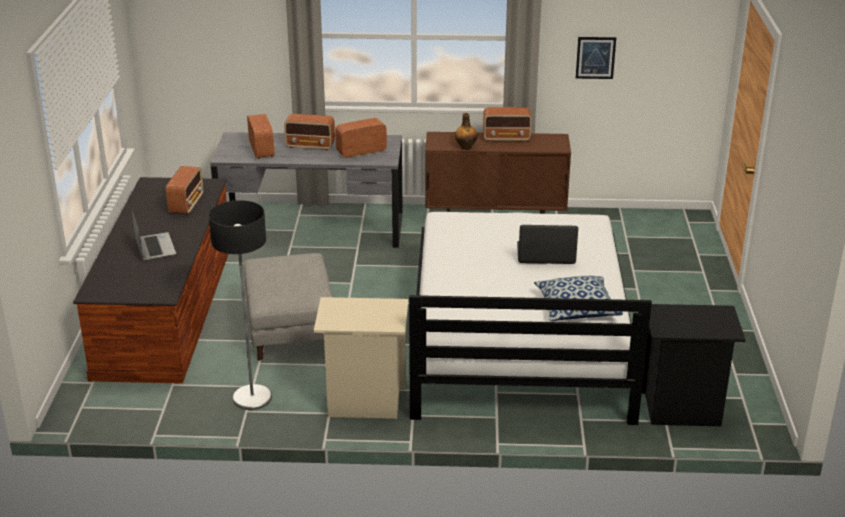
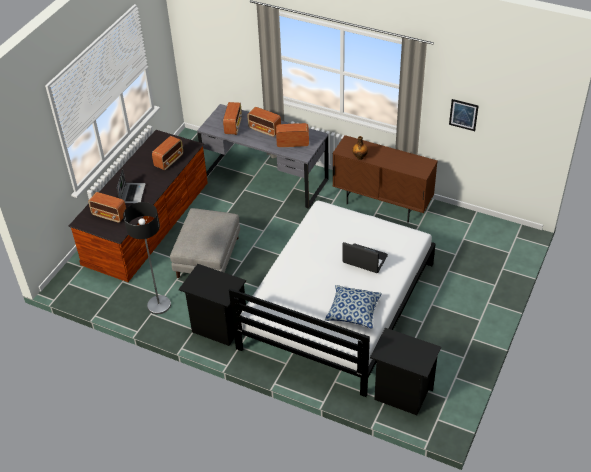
camera: 25 degrees right, 15 degrees up
beige nightstand [314,297,408,419] -> black nightstand [179,264,246,346]
radio [483,107,532,142] -> radio moved to [88,192,126,223]

